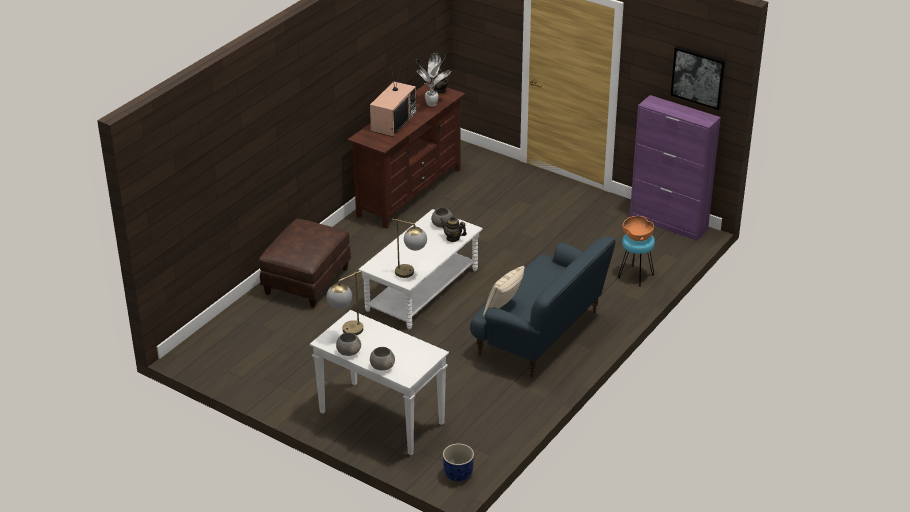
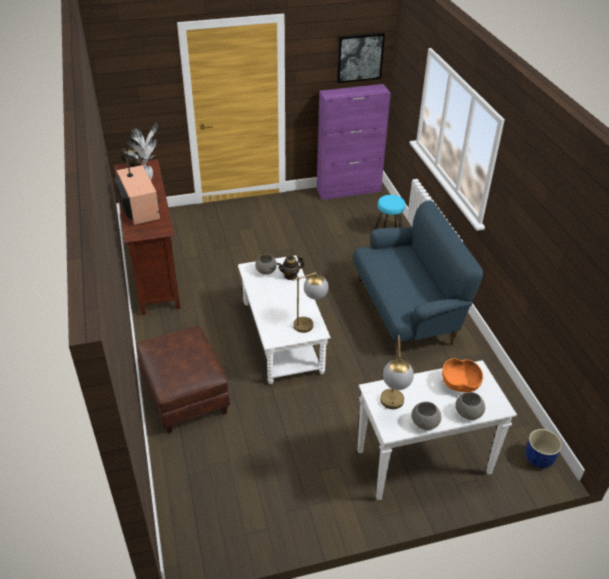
camera: 50 degrees left, 5 degrees up
beige pillow [483,266,525,317] -> none
orange bowl [622,216,654,241] -> orange bowl moved to [442,358,483,392]

